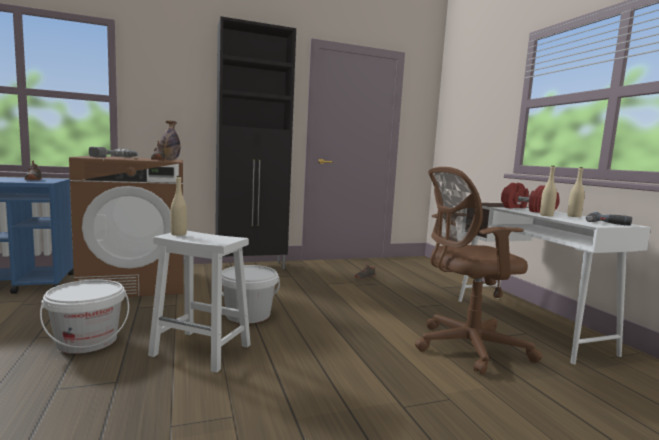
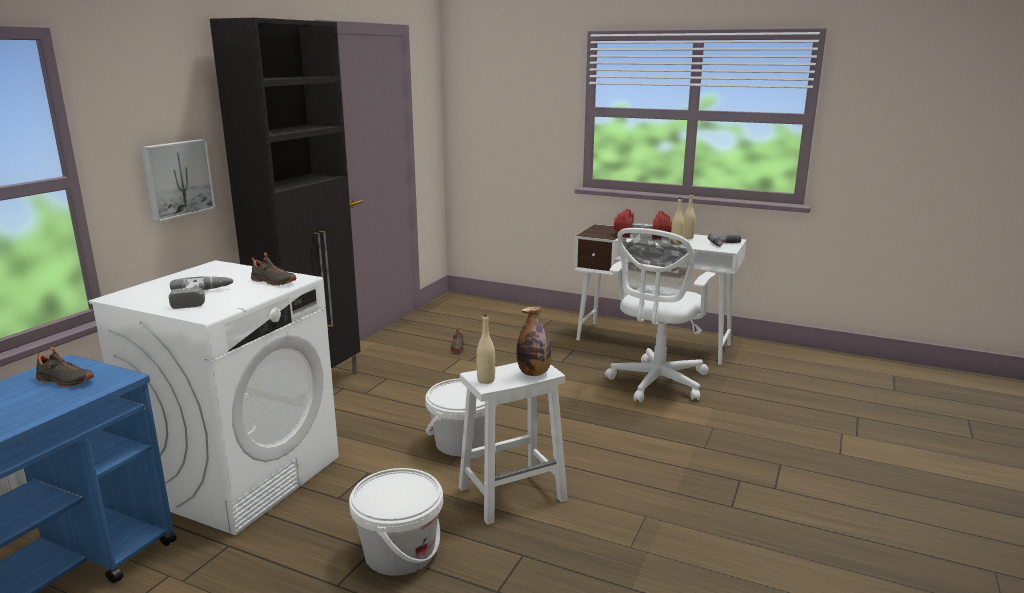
camera: 45 degrees left, 10 degrees up
brown washing machine [69,156,183,297] -> white washing machine [88,260,339,535]
bottle [160,121,180,160] -> bottle moved to [517,306,552,376]
brown office chair [415,167,542,375] -> white office chair [605,228,716,402]
none -> picture [140,139,216,222]

